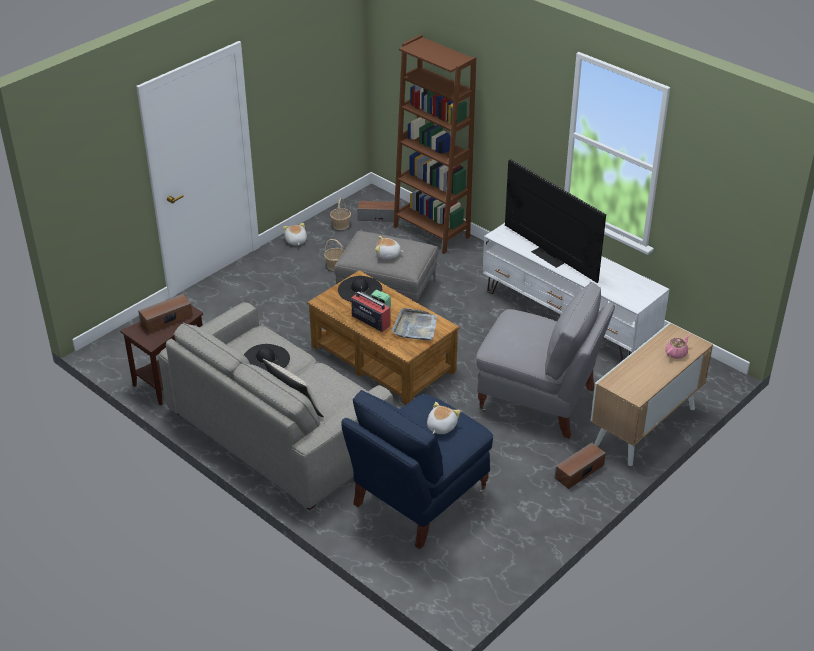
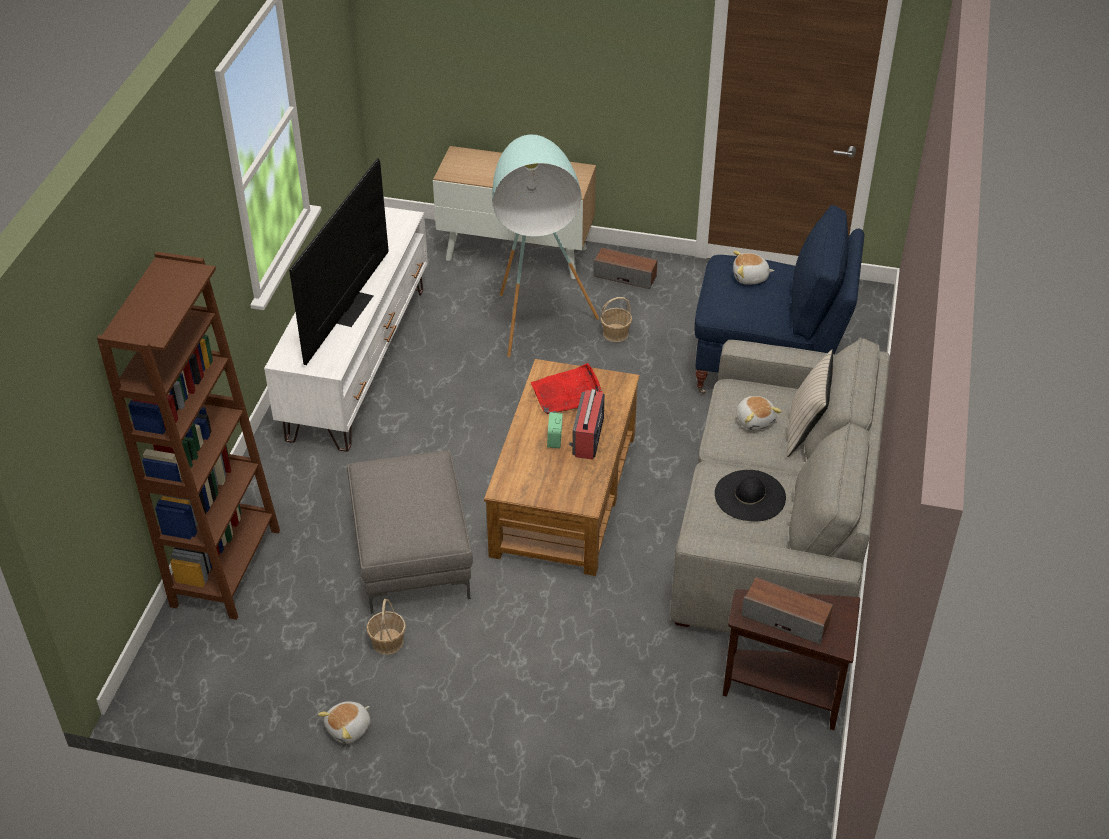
camera: 120 degrees left, 5 degrees up
basket [330,198,351,230] -> basket moved to [600,297,632,342]
black hat [338,276,382,302] -> none
speaker [357,201,399,222] -> none
plush toy [375,236,404,259] -> plush toy moved to [736,396,782,430]
grey tray [392,308,437,340] -> red tray [531,363,602,414]
grey armchair [476,282,615,438] -> turquoise floor lamp [492,134,599,357]
pink teapot [665,334,690,359] -> none

